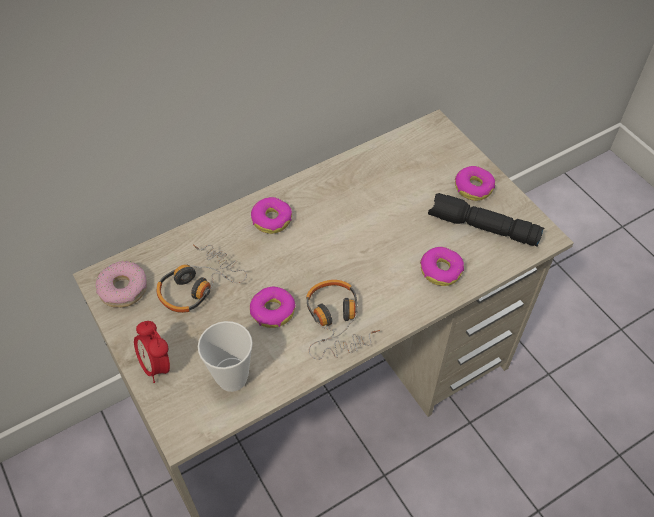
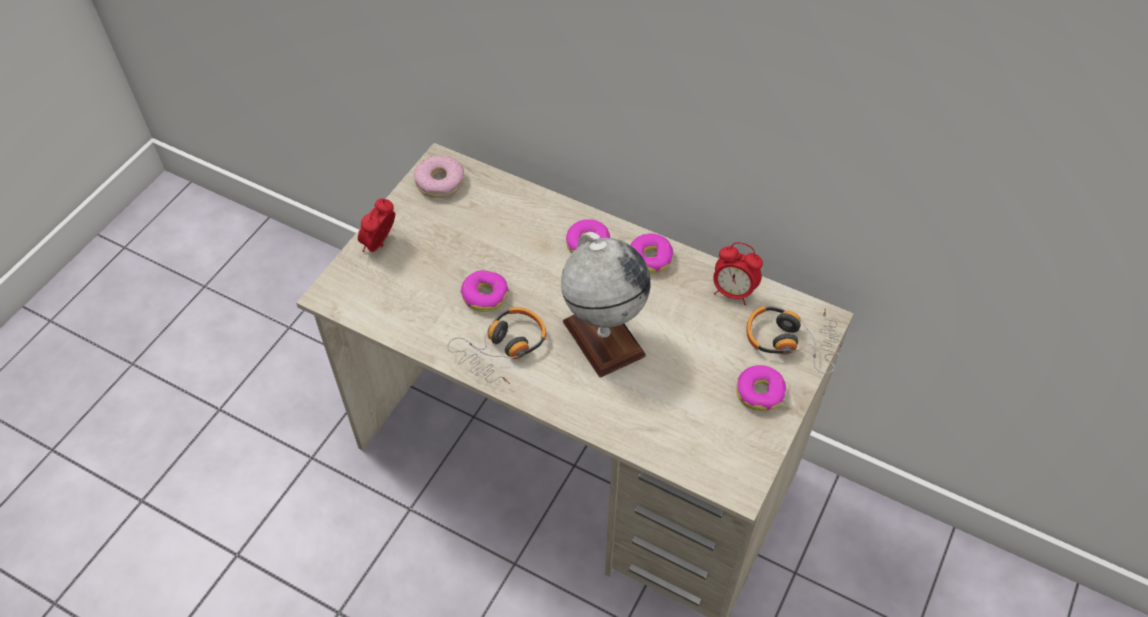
camera: 60 degrees right, 0 degrees up
headphones [157,244,247,313] -> headphones moved to [746,306,840,374]
cup [198,321,253,392] -> none
donut [420,247,464,286] -> donut moved to [630,233,673,273]
black flashlight [428,193,544,247] -> none
none -> globe [561,232,651,378]
none -> alarm clock [714,242,763,305]

